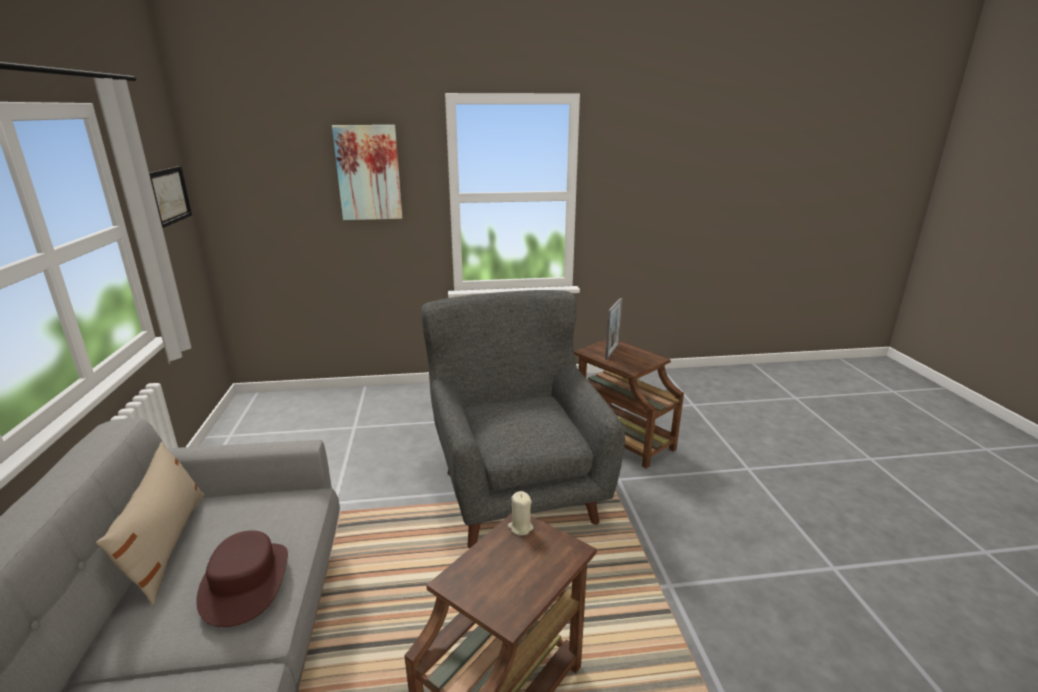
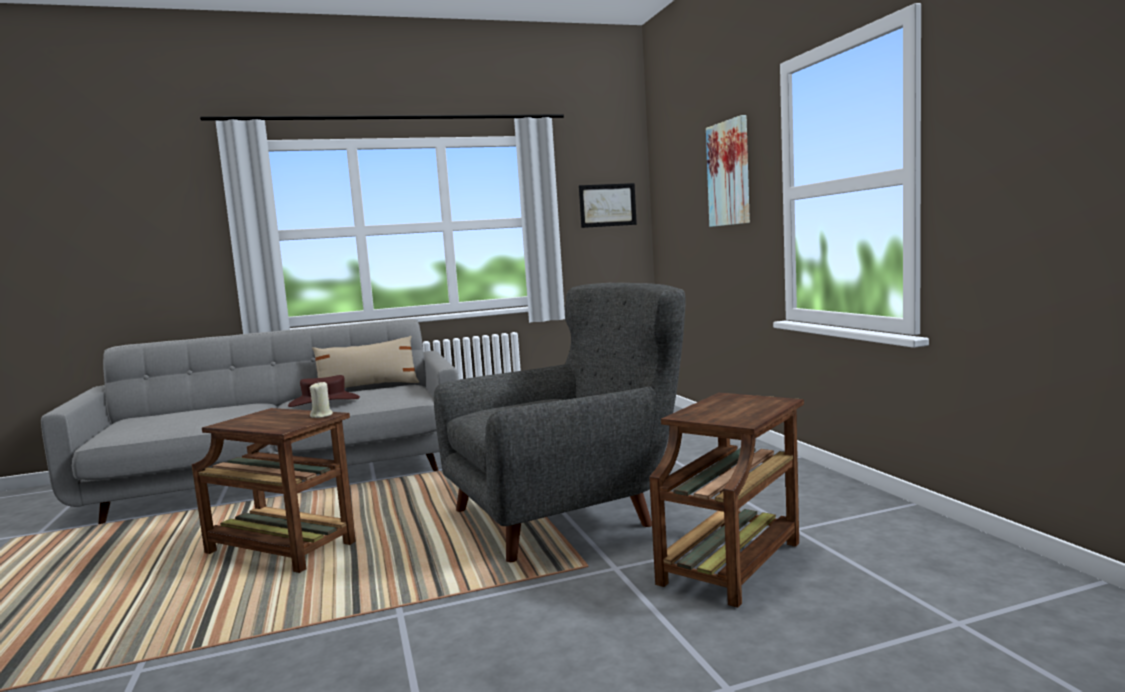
camera: 80 degrees right, 15 degrees down
picture frame [605,298,622,360] -> none

